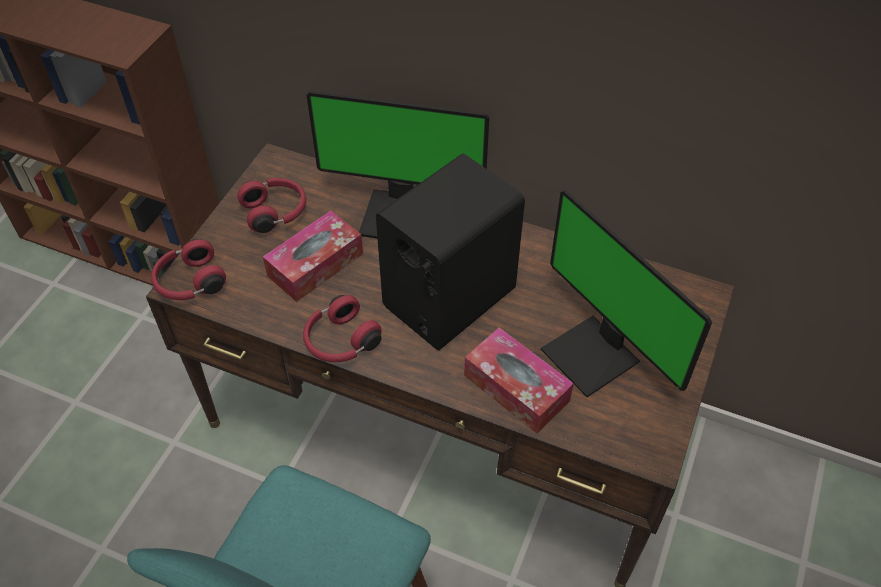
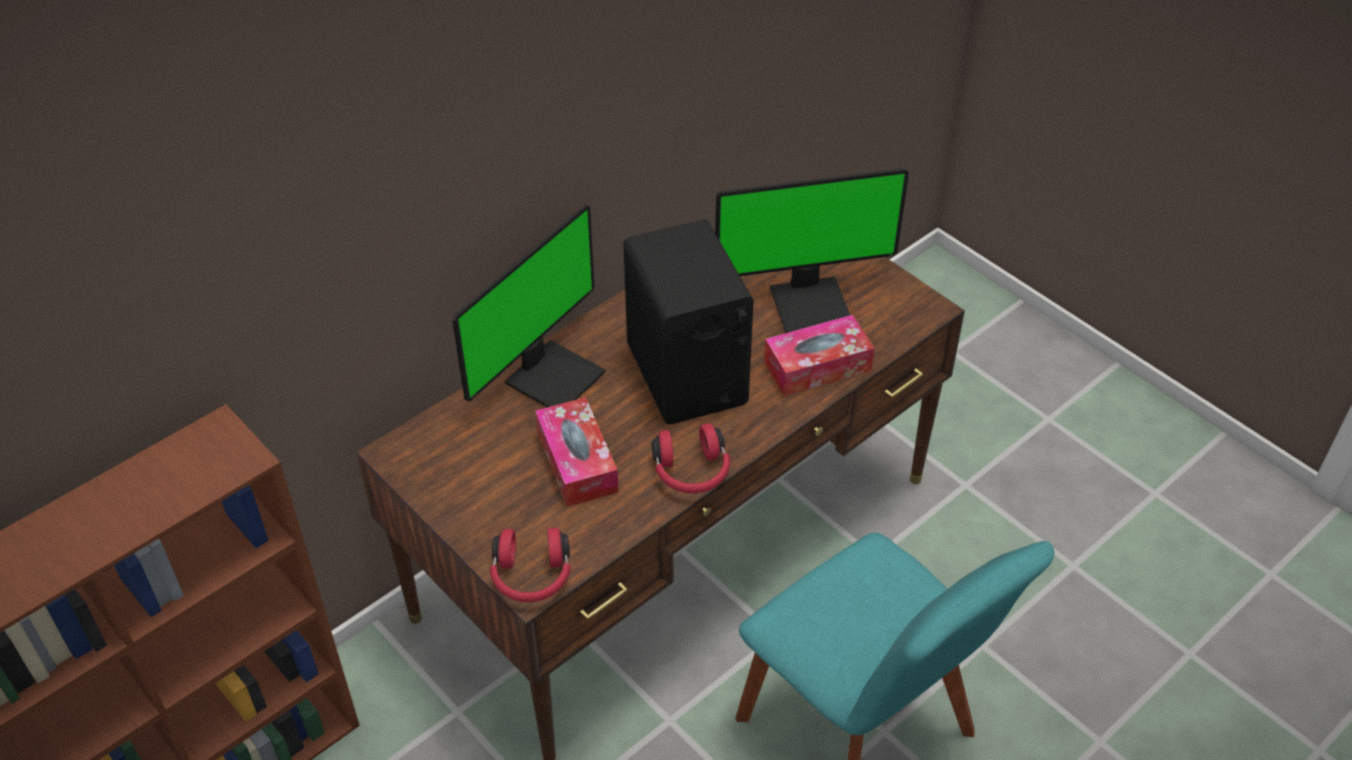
camera: 65 degrees left, 5 degrees down
red headphones [237,178,306,233] -> none

